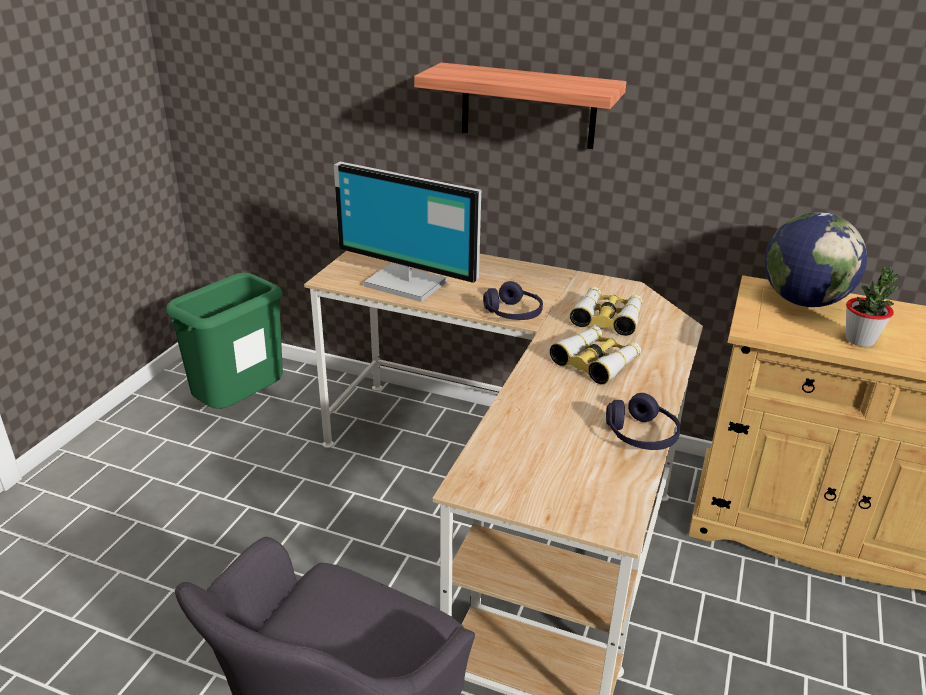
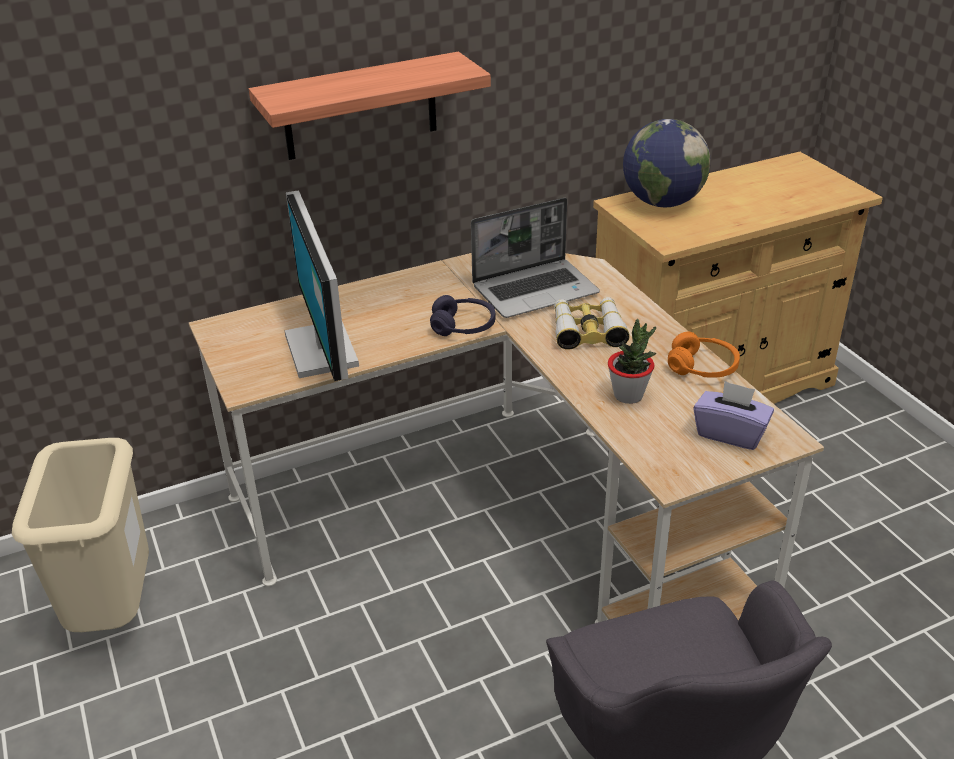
camera: 45 degrees left, 5 degrees up
green trash can [166,272,283,409] -> beige trash can [12,438,149,632]
monitor [334,162,481,302] -> monitor turned 90 degrees clockwise [284,190,359,381]
binoculars [570,287,643,336] -> laptop [471,198,600,318]
purple headphones [606,393,681,450] -> orange headphones [668,331,740,378]
potted plant [846,265,900,347] -> potted plant moved to [608,319,656,404]
none -> purple tissue box [693,381,774,450]

